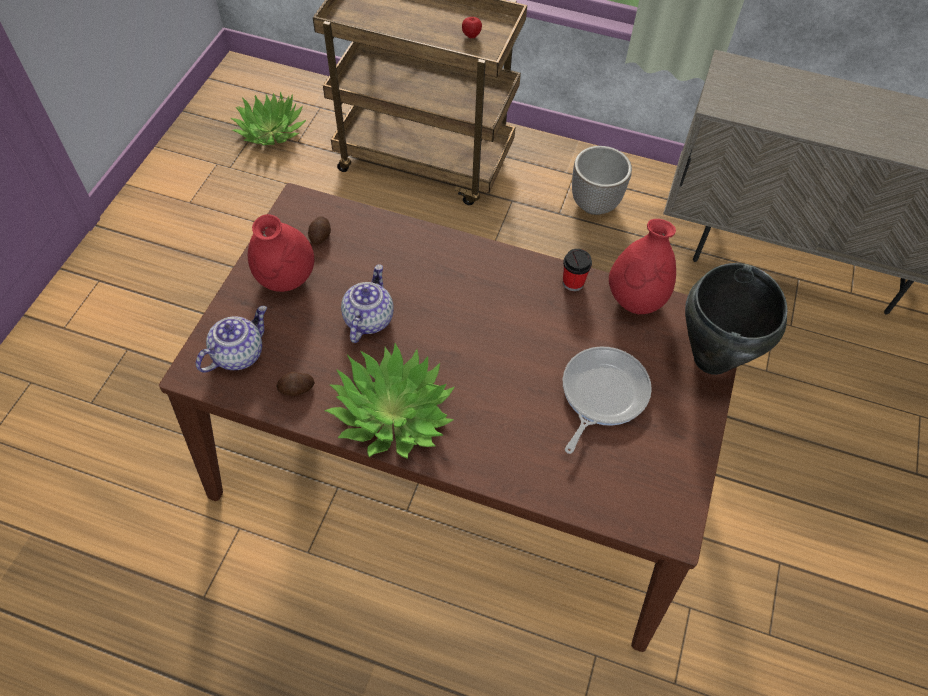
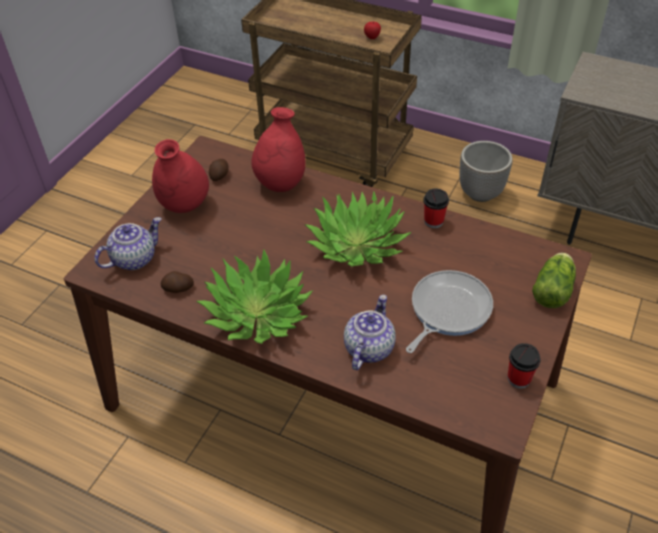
camera: 10 degrees right, 10 degrees down
potted plant [231,92,306,145] -> potted plant moved to [305,191,411,267]
teapot [341,264,394,343] -> teapot moved to [344,295,396,370]
red vase [609,219,676,314] -> red vase moved to [251,107,306,192]
black cooking pot [685,263,787,375] -> lettuce [532,252,576,308]
none -> cup [508,343,541,389]

